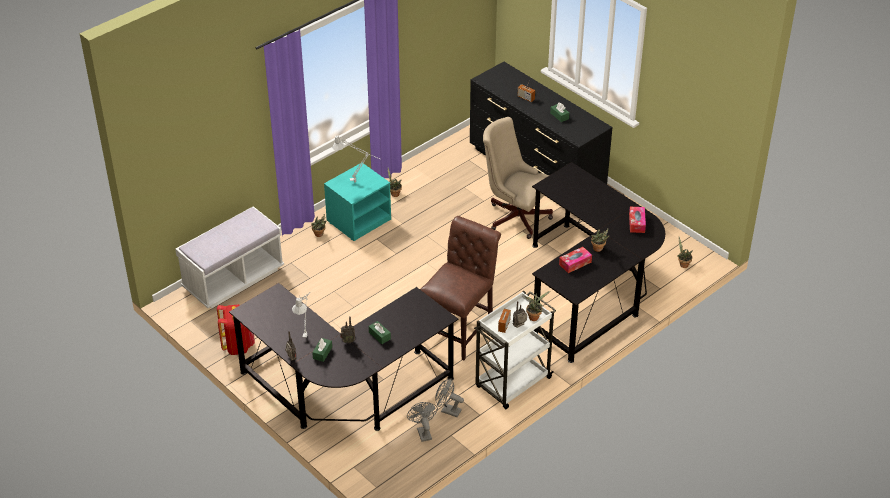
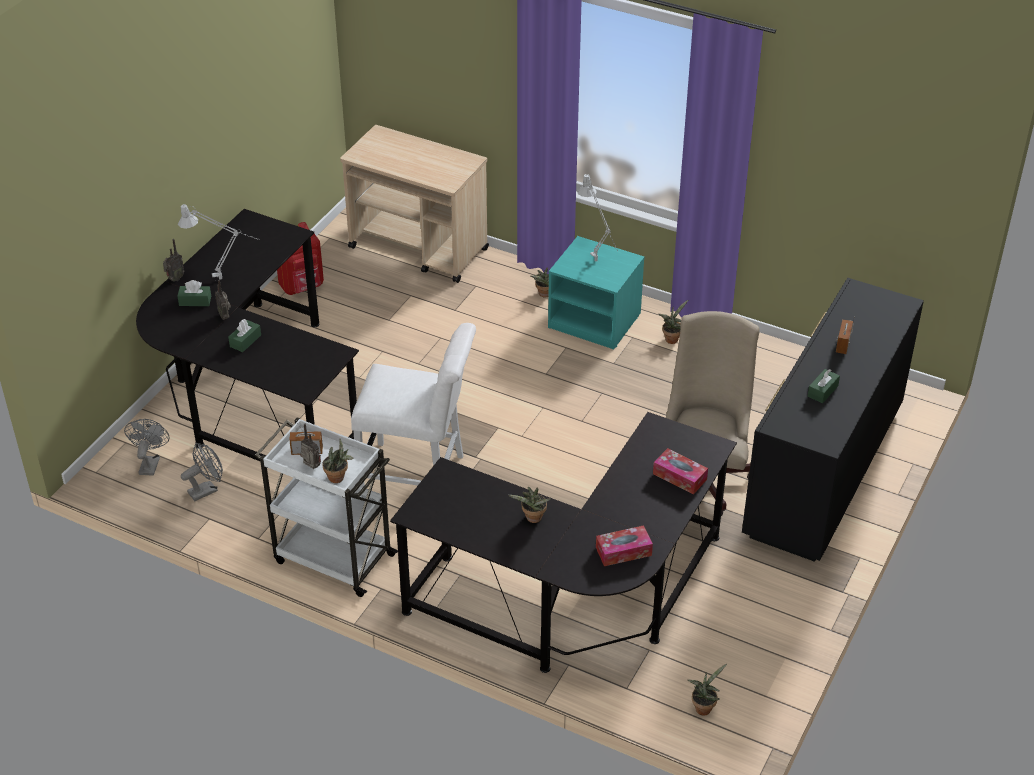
camera: 70 degrees right, 0 degrees up
white bench [175,206,284,309] -> beige cart [340,125,489,283]
brown chair [420,216,501,361] -> white chair [351,323,476,487]
grey fan [435,378,464,417] -> grey fan moved to [124,419,169,476]
tissue box [559,247,592,273] -> tissue box moved to [653,448,708,494]

